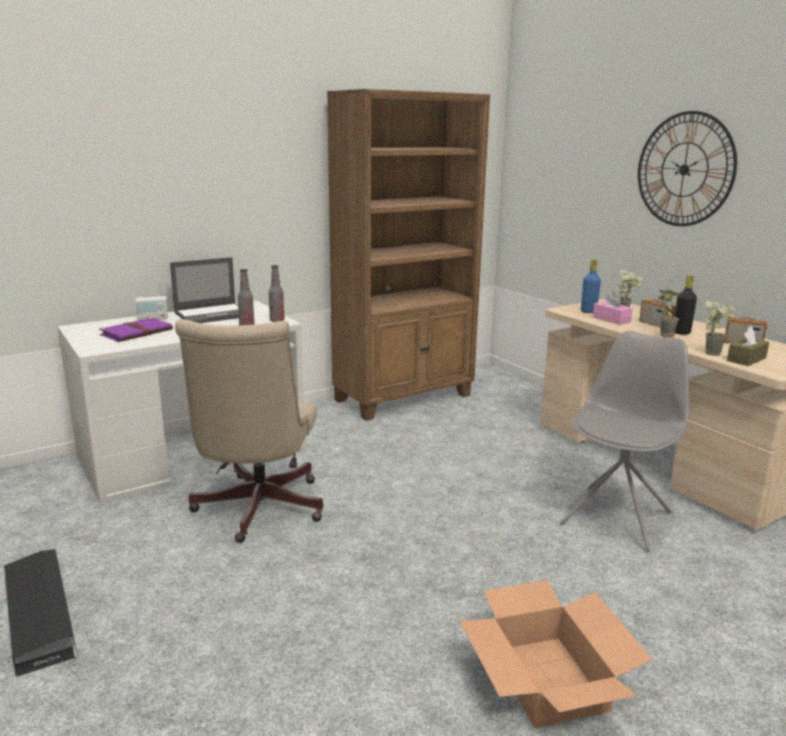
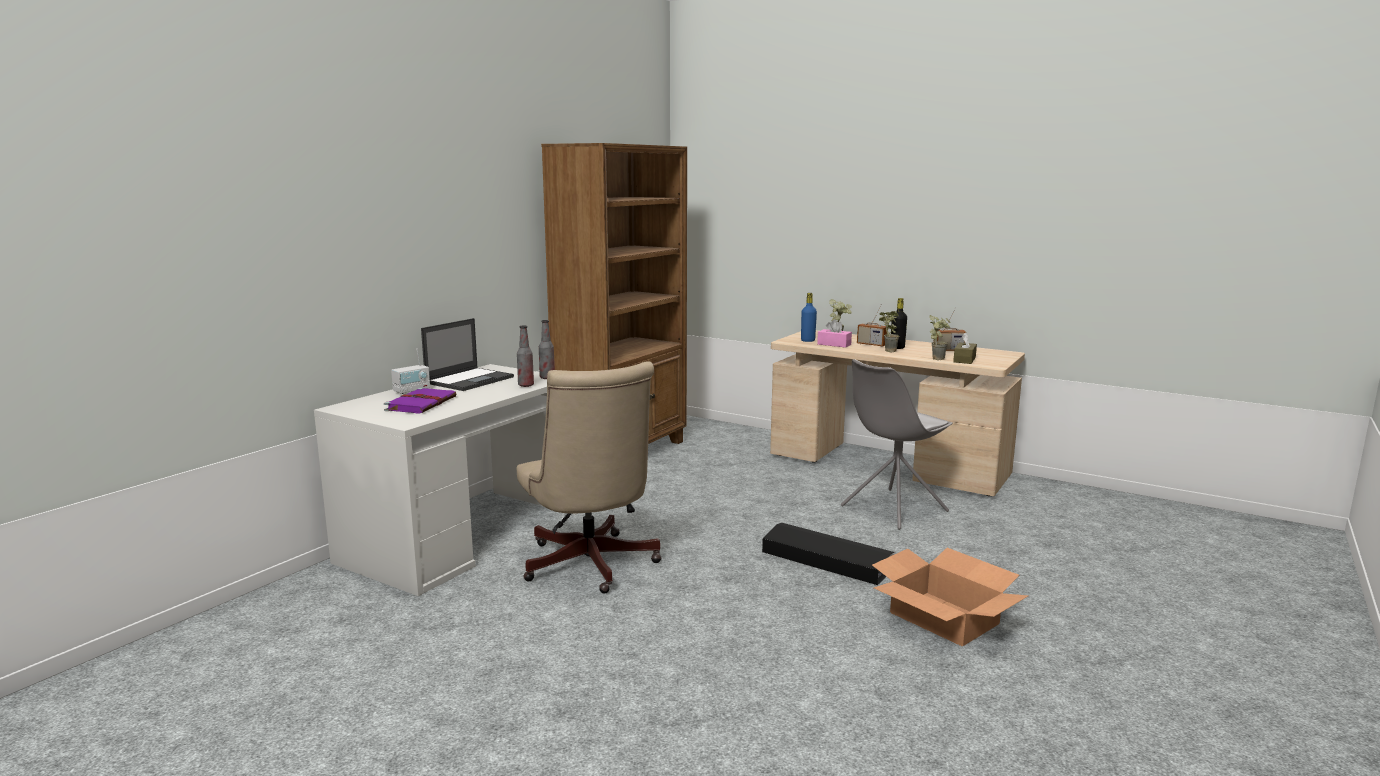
camera: 25 degrees left, 5 degrees down
black storage box [4,549,78,677] -> black storage box moved to [762,523,895,585]
grey chair [560,331,689,552] -> grey chair turned 135 degrees counterclockwise [841,359,953,530]
wall clock [638,111,737,226] -> none

